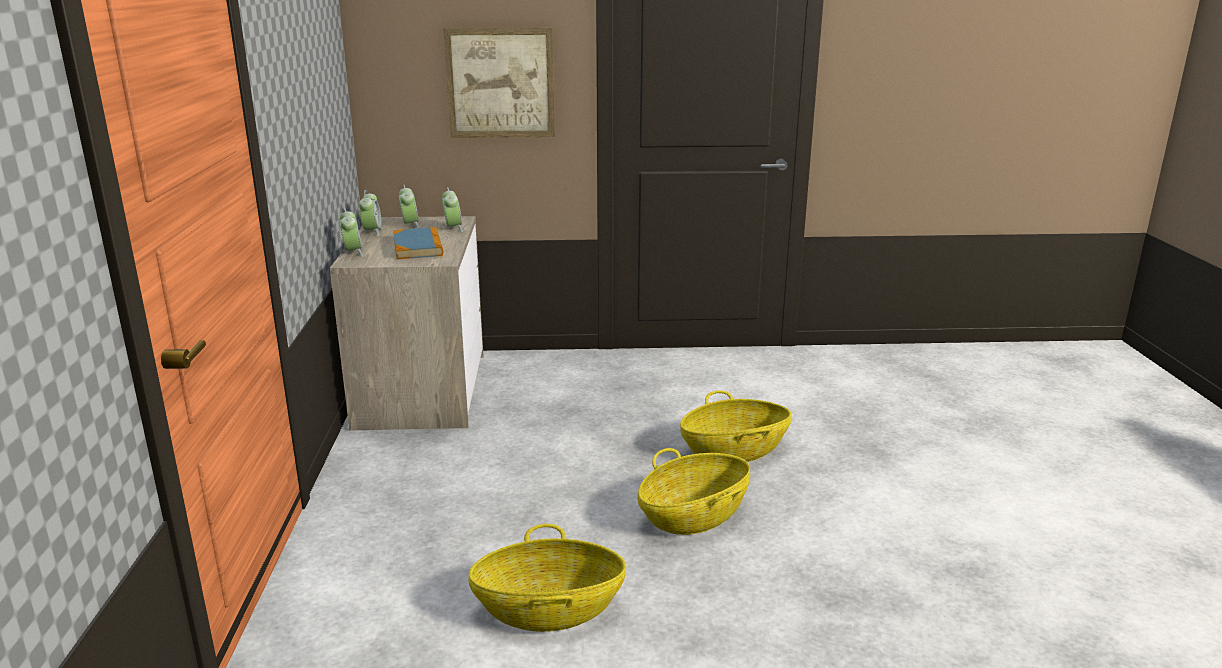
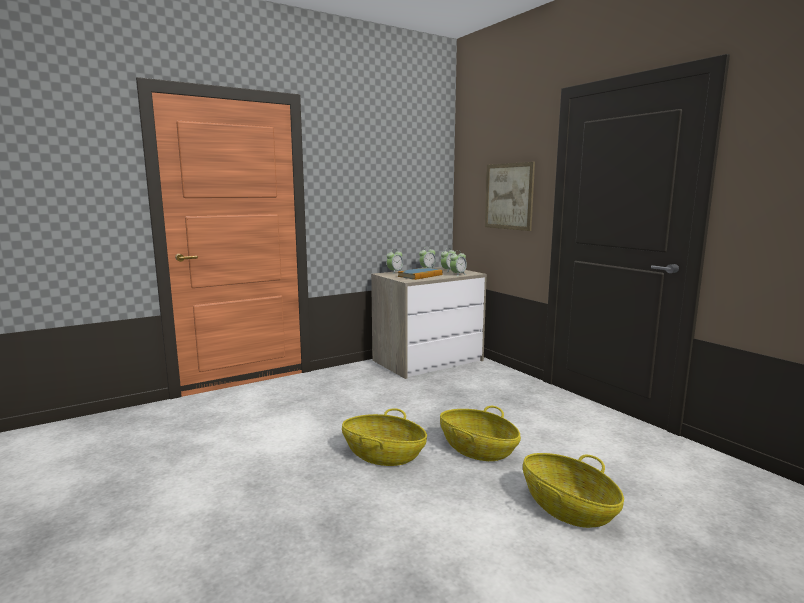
camera: 60 degrees right, 10 degrees down
basket [468,524,626,632] -> basket moved to [523,453,624,528]

